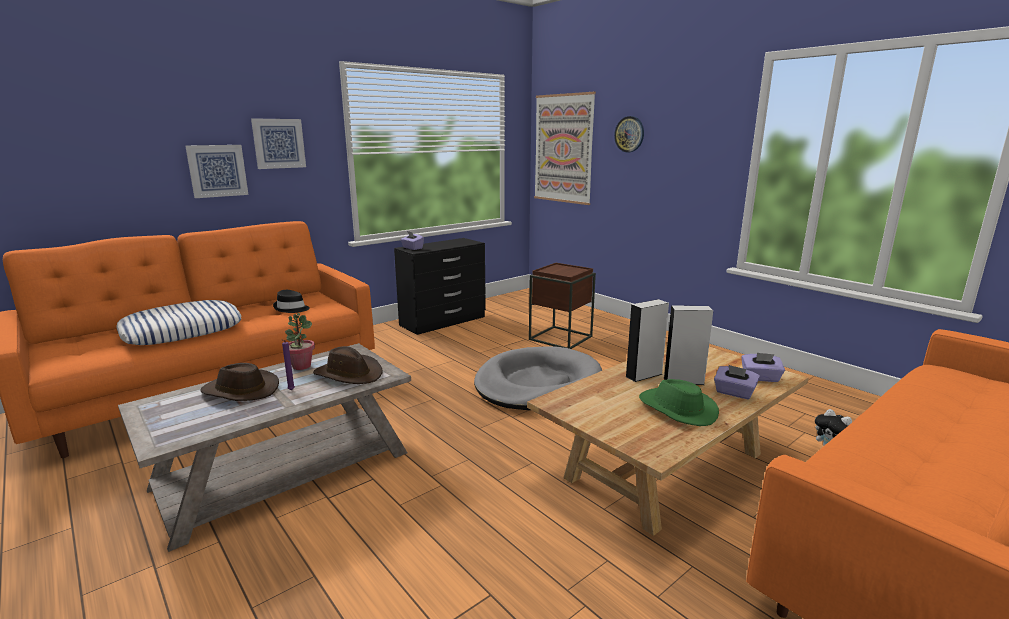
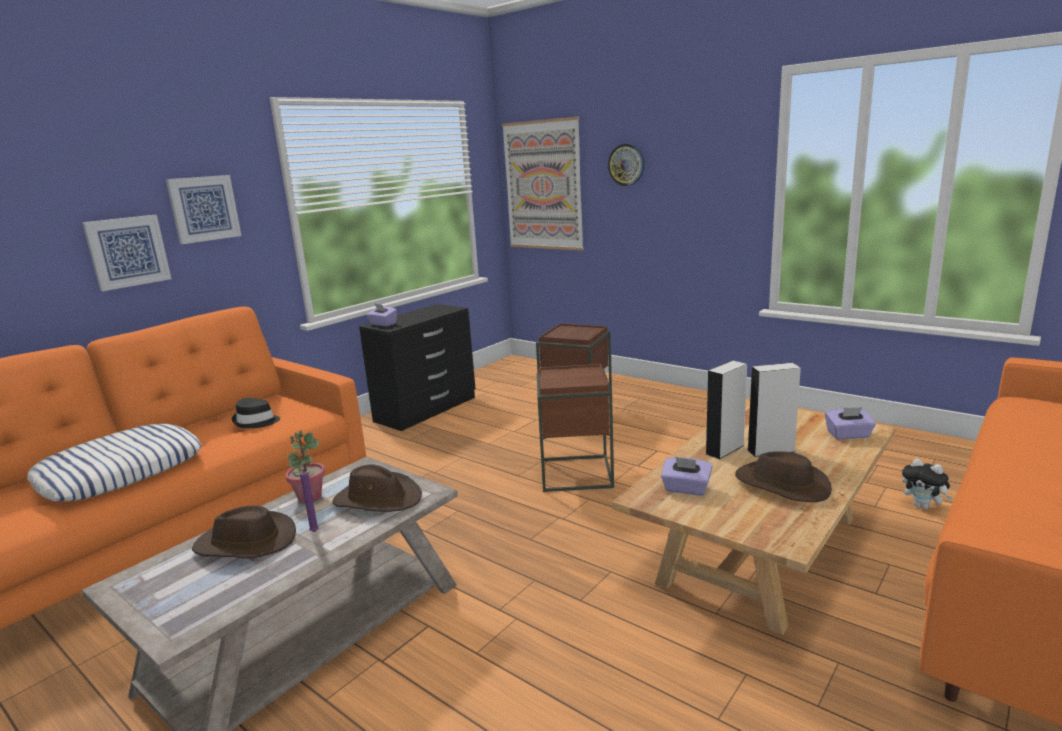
camera: 10 degrees left, 0 degrees up
grey dog bed [474,346,602,410] -> brown side table [537,364,614,492]
green hat [639,379,719,426] -> brown hat [735,451,832,502]
purple tissue box [714,365,760,400] -> purple tissue box moved to [661,457,713,496]

